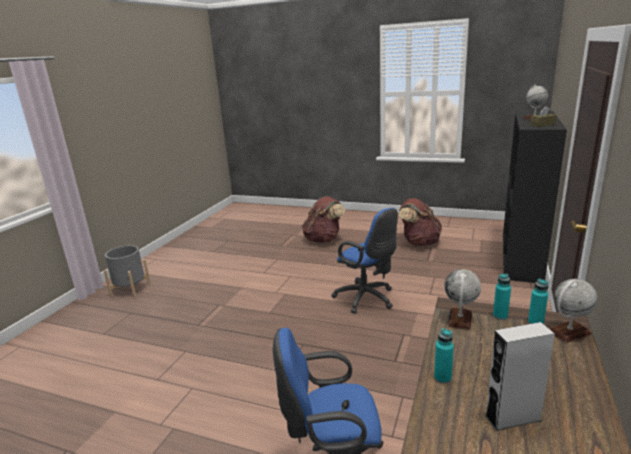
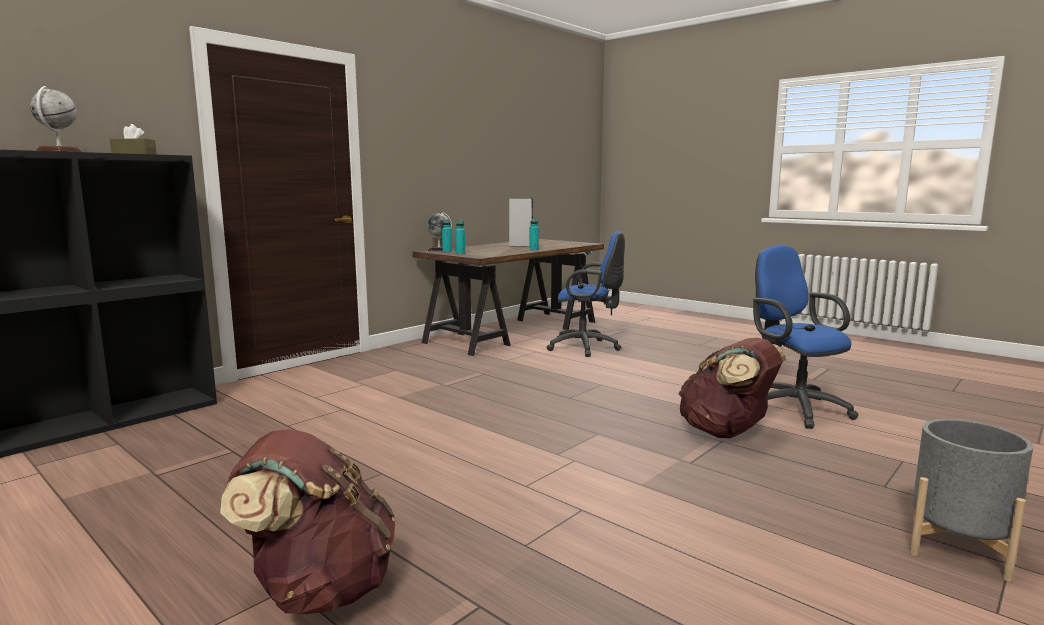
camera: 160 degrees left, 10 degrees down
blue office chair [331,208,398,314] -> blue office chair moved to [753,245,858,429]
brown backpack [399,198,442,246] -> brown backpack moved to [678,338,786,438]
globe [444,269,481,330] -> none

